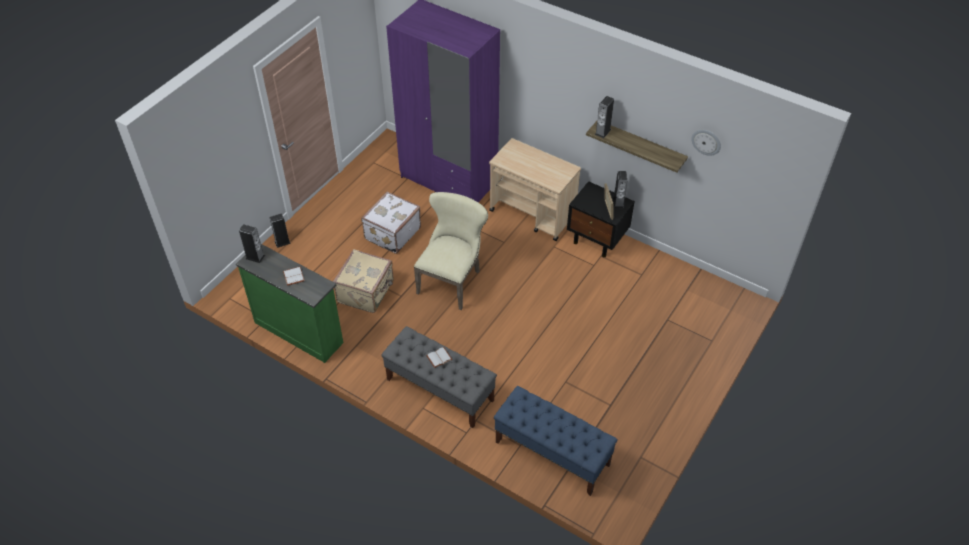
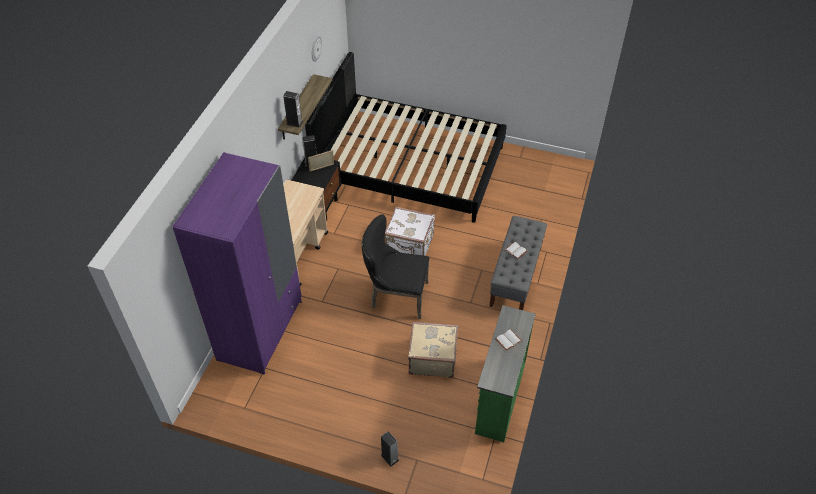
camera: 105 degrees left, 0 degrees up
speaker [239,224,265,263] -> none
white suitcase [361,191,421,254] -> white suitcase moved to [385,207,435,256]
beige chair [414,192,488,310] -> black chair [362,214,429,319]
blue bench [494,386,618,496] -> none
none -> black bed [305,52,507,223]

